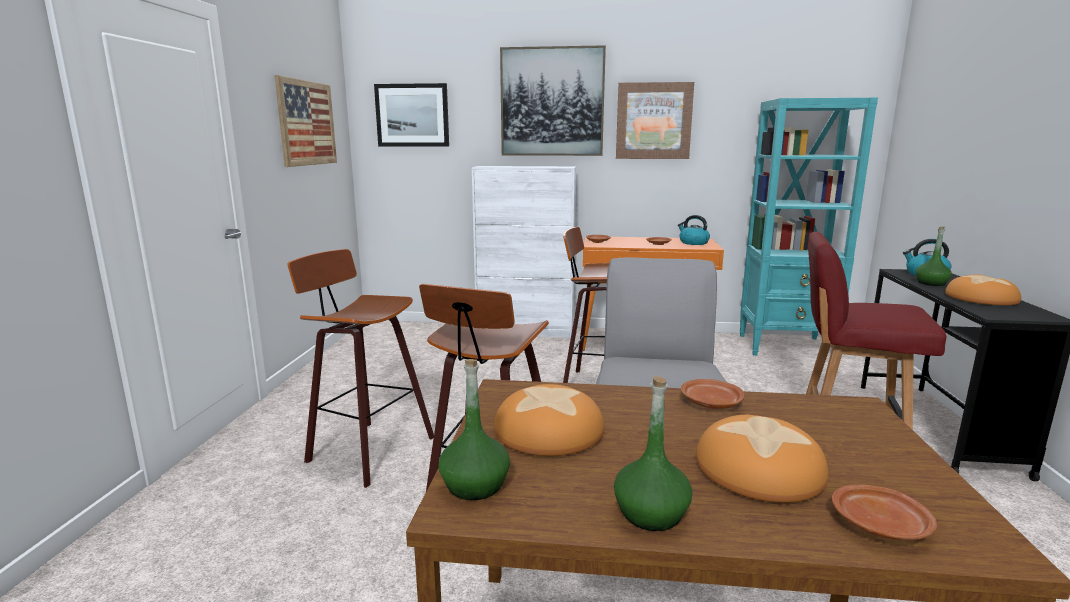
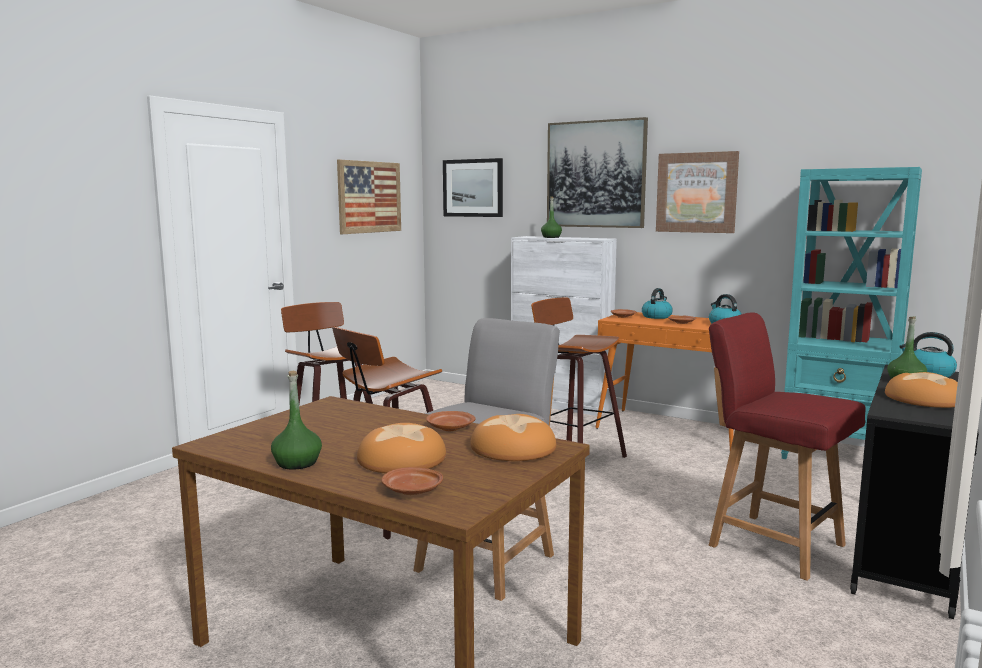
camera: 25 degrees right, 5 degrees down
green bottle [439,359,510,500] -> green bottle moved to [541,196,562,238]
bread [494,384,604,456] -> bread moved to [470,414,556,461]
none -> kettle [642,288,673,319]

